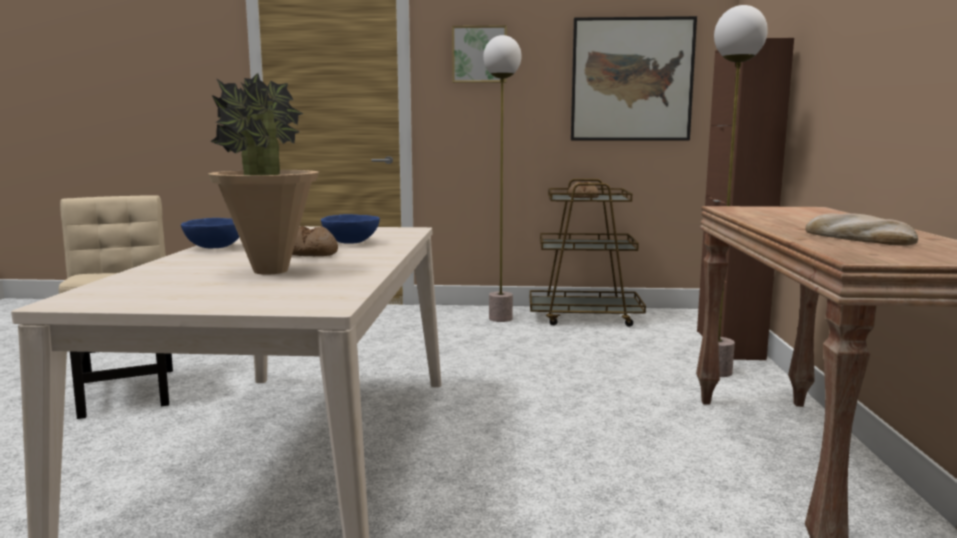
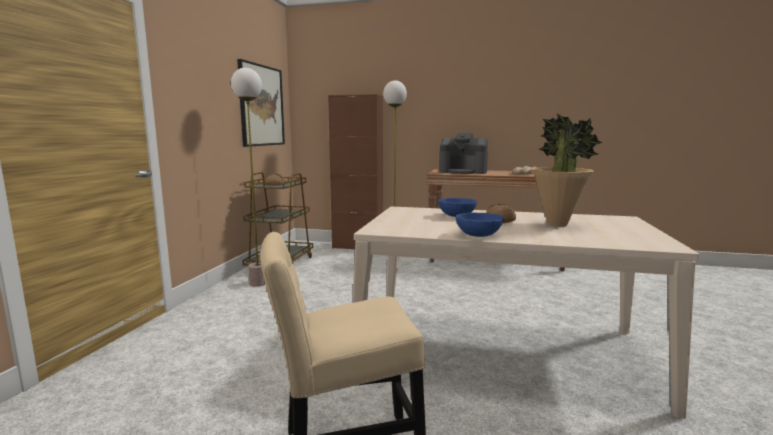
camera: 80 degrees left, 0 degrees up
picture [452,25,507,83] -> none
none -> coffee machine [439,133,488,174]

